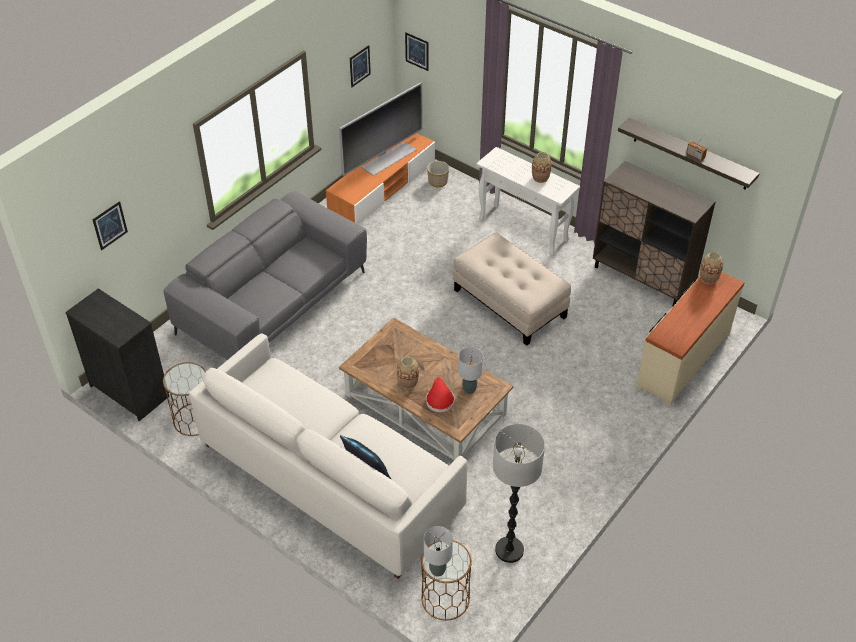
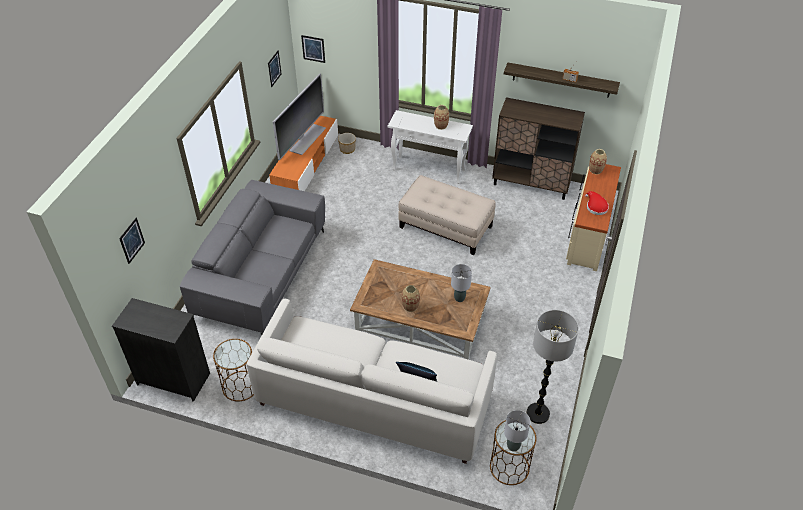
camera: 20 degrees left, 0 degrees up
red hat [426,377,455,412] -> red hat moved to [585,191,609,215]

